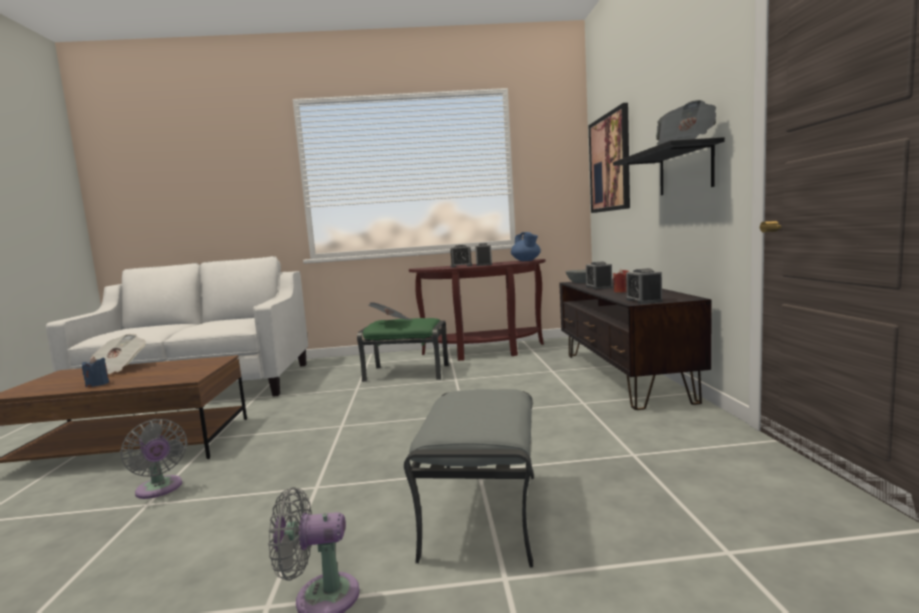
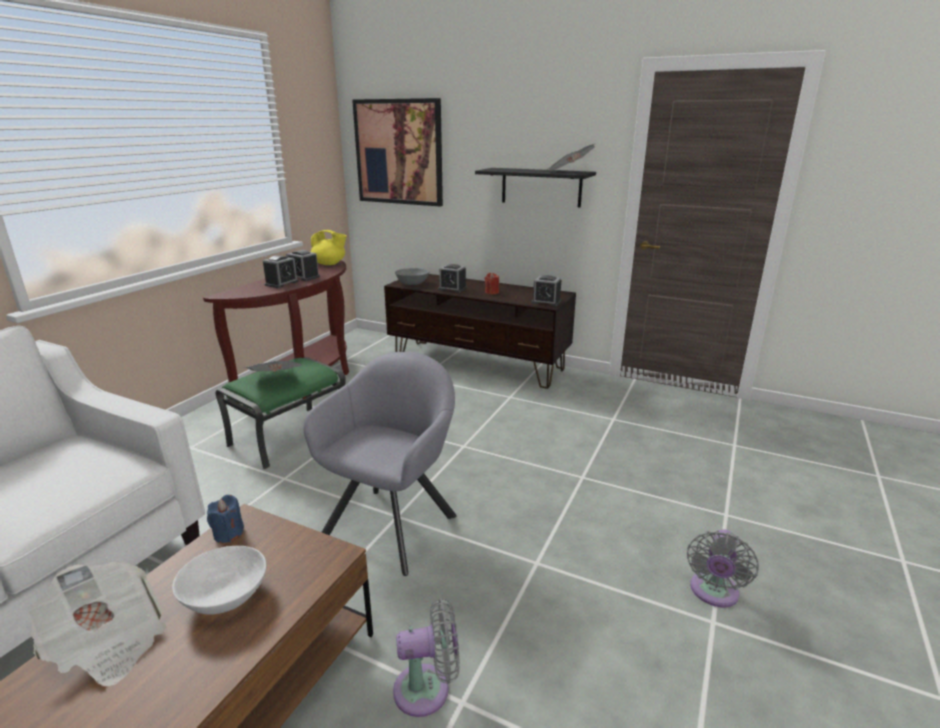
camera: 60 degrees left, 15 degrees up
blue candle [82,357,109,387] -> blue candle moved to [207,495,244,543]
grey ottoman [404,389,534,568] -> none
blue teapot [511,232,541,261] -> yellow teapot [311,230,347,265]
none -> white bowl [172,546,266,615]
none -> grey armchair [303,352,456,576]

